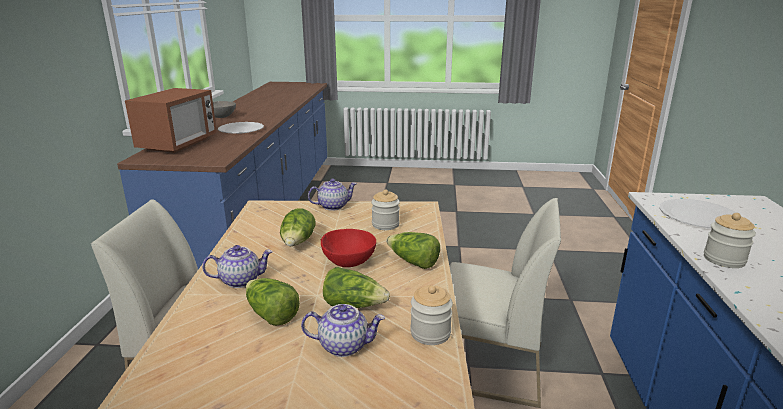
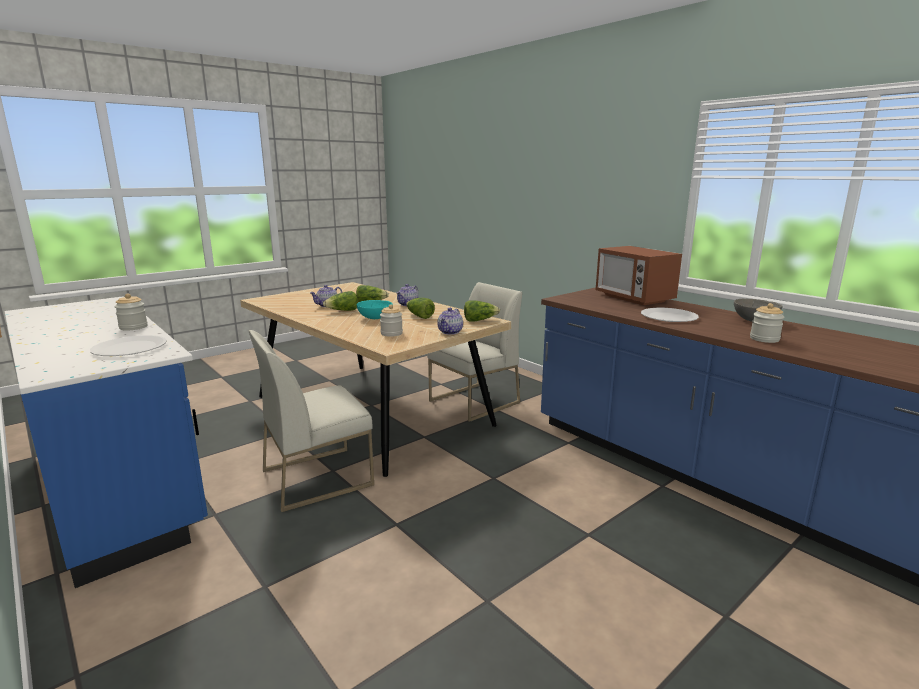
camera: 135 degrees right, 5 degrees down
red bowl [321,229,376,267] -> turquoise bowl [357,300,393,319]
lettuce [386,232,440,269] -> lettuce moved to [464,300,500,322]
jar [410,285,453,345] -> jar moved to [750,303,784,343]

